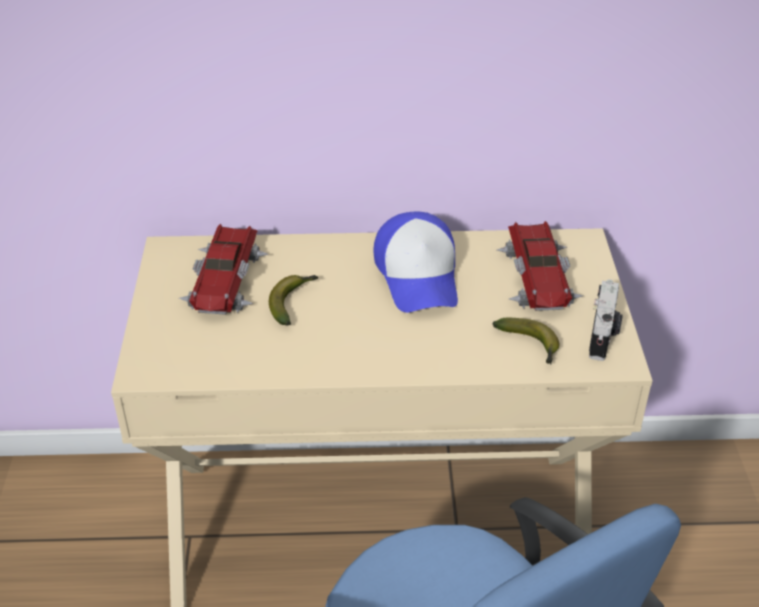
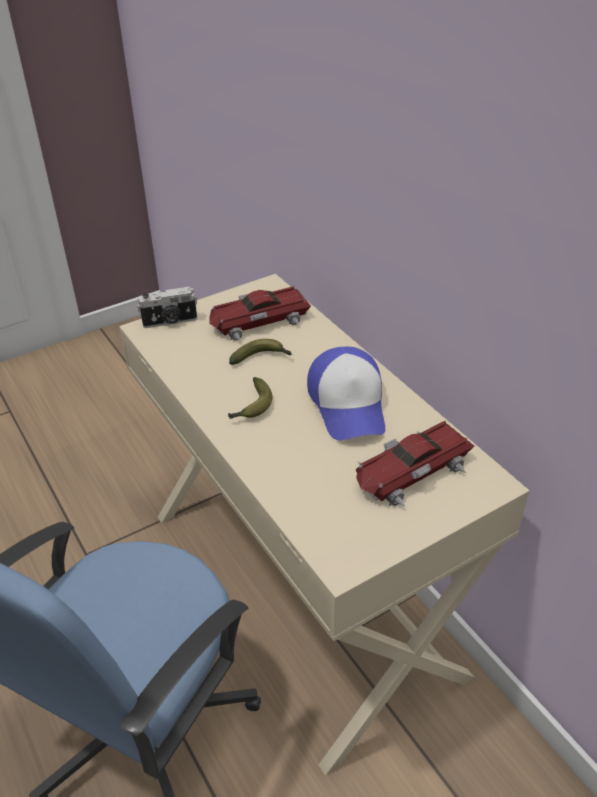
camera: 60 degrees right, 0 degrees up
cap [374,212,458,313] -> cap turned 60 degrees counterclockwise [307,347,385,441]
banana [492,318,559,365] -> banana moved to [228,377,272,419]
camera [589,279,623,361] -> camera moved to [137,287,197,328]

